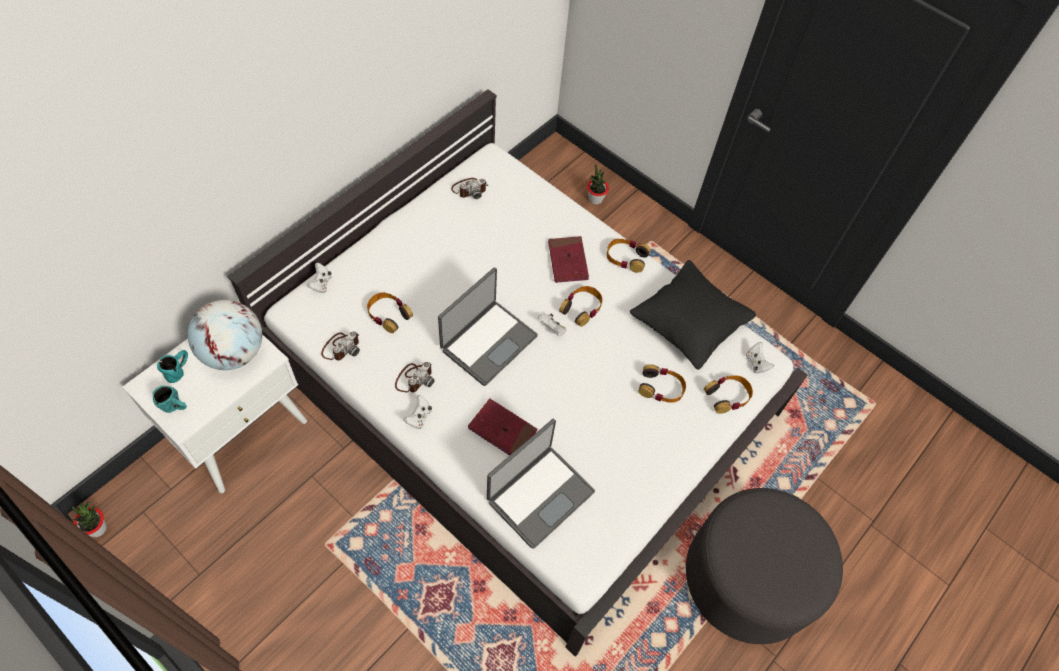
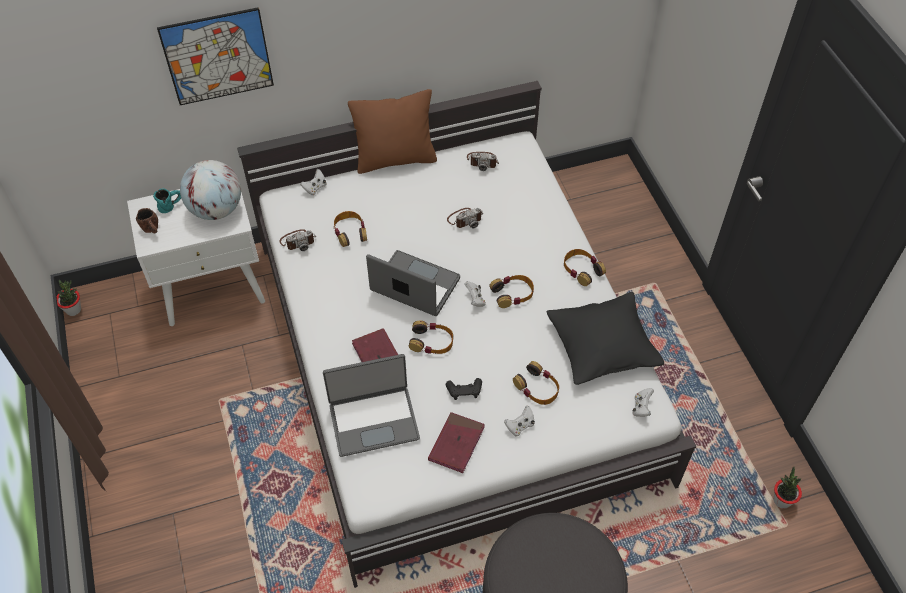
camera: 35 degrees right, 5 degrees down
turquoise mug [152,385,187,413] -> brown mug [136,208,158,233]
camera [395,362,435,393] -> camera moved to [447,208,483,228]
white game controller [403,395,432,429] -> white game controller moved to [504,405,535,436]
laptop [438,267,538,386] -> laptop turned 135 degrees counterclockwise [366,250,460,316]
red book [548,236,589,283] -> red book moved to [428,412,485,473]
potted plant [587,164,609,204] -> potted plant moved to [774,467,802,509]
headphones [704,375,753,414] -> headphones moved to [409,321,453,354]
none -> picture [157,7,274,105]
none -> brown pillow [348,89,437,174]
none -> black game controller [446,378,482,400]

